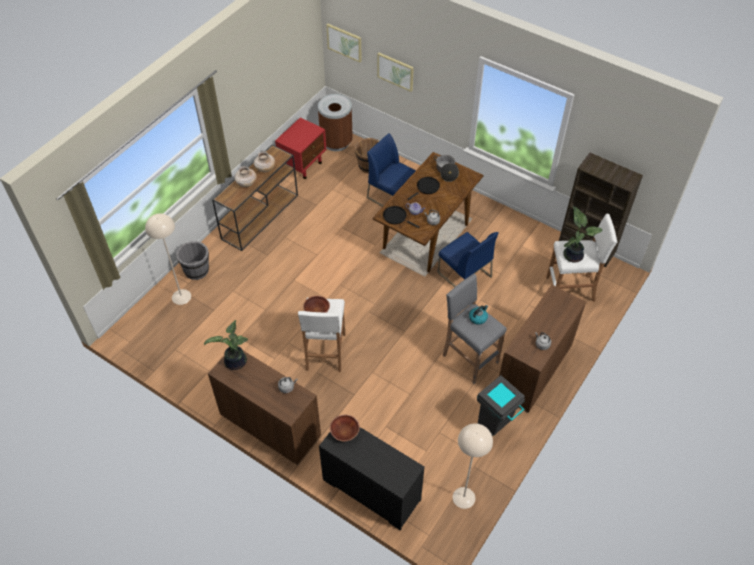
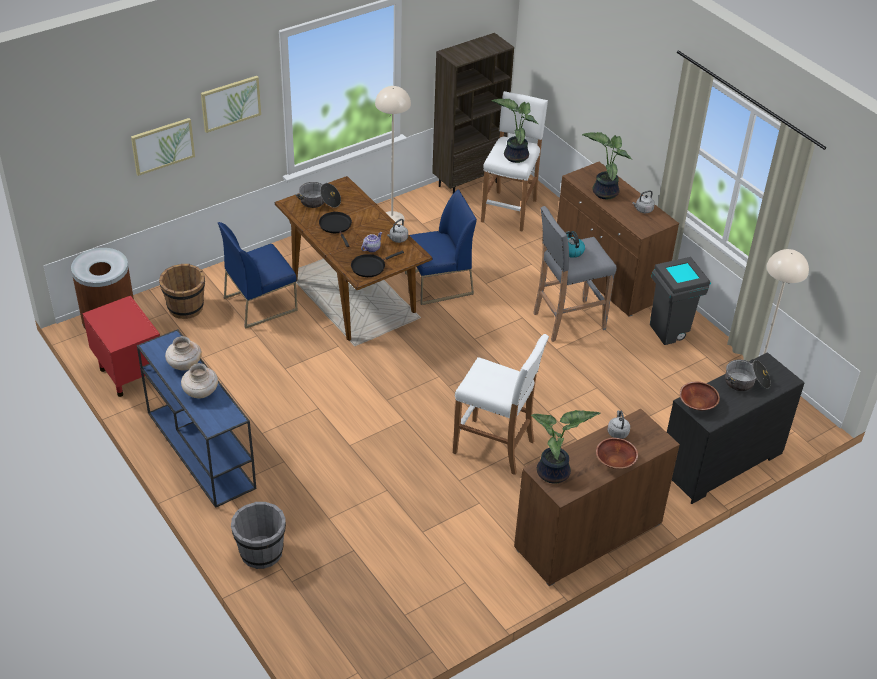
camera: 70 degrees left, 10 degrees down
beige floor lamp [145,213,191,305] -> beige floor lamp moved to [375,86,411,224]
brown console table [212,144,298,251] -> blue console table [137,329,256,508]
brown bowl [303,296,330,312] -> brown bowl moved to [596,438,638,469]
picture [327,24,362,63] -> picture moved to [201,76,261,133]
none -> potted plant [582,132,632,199]
none -> cooking pot [725,359,771,391]

